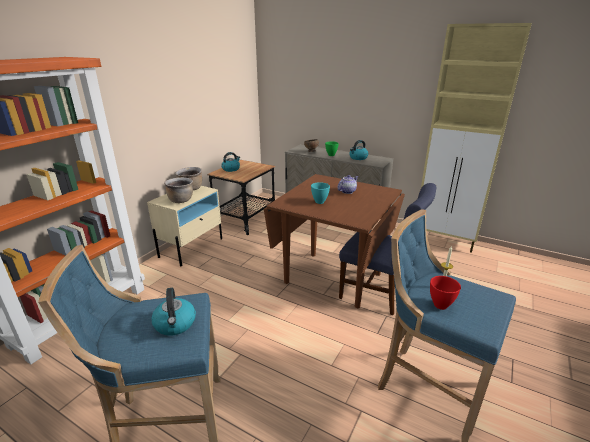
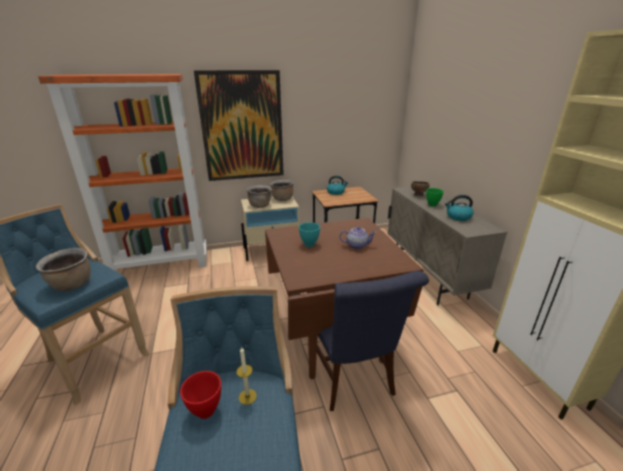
camera: 45 degrees right, 0 degrees up
kettle [151,288,196,336] -> brown cooking pot [36,248,91,291]
none -> picture [194,70,284,181]

